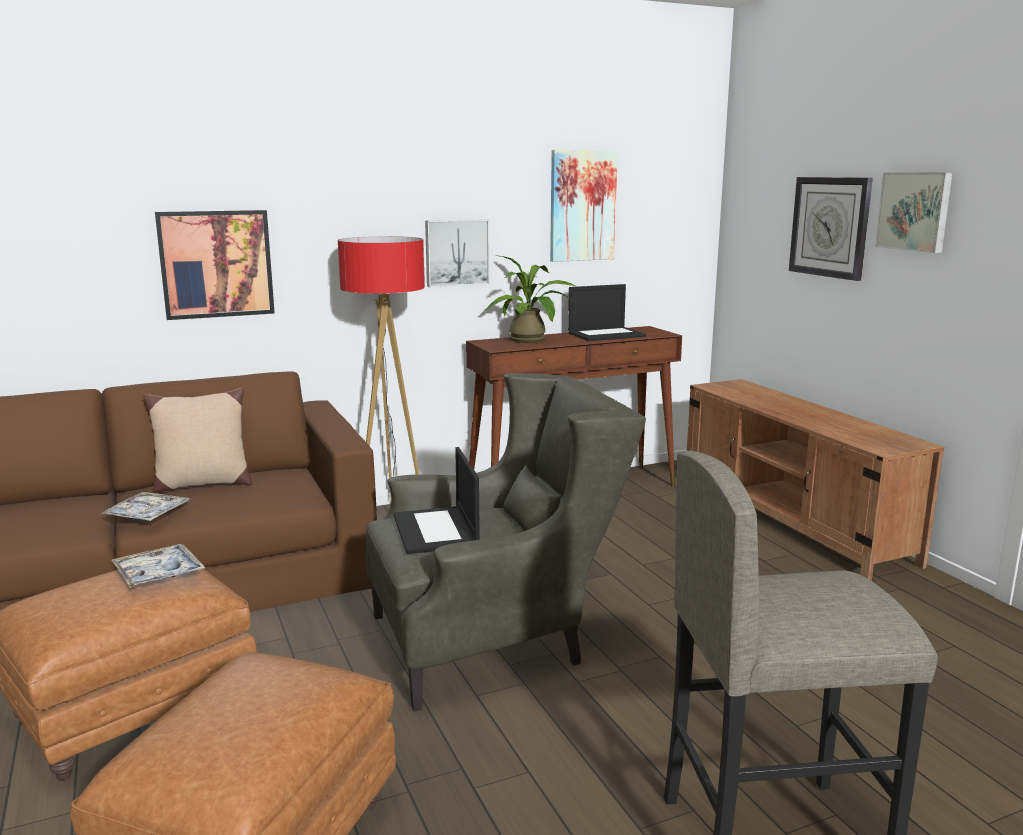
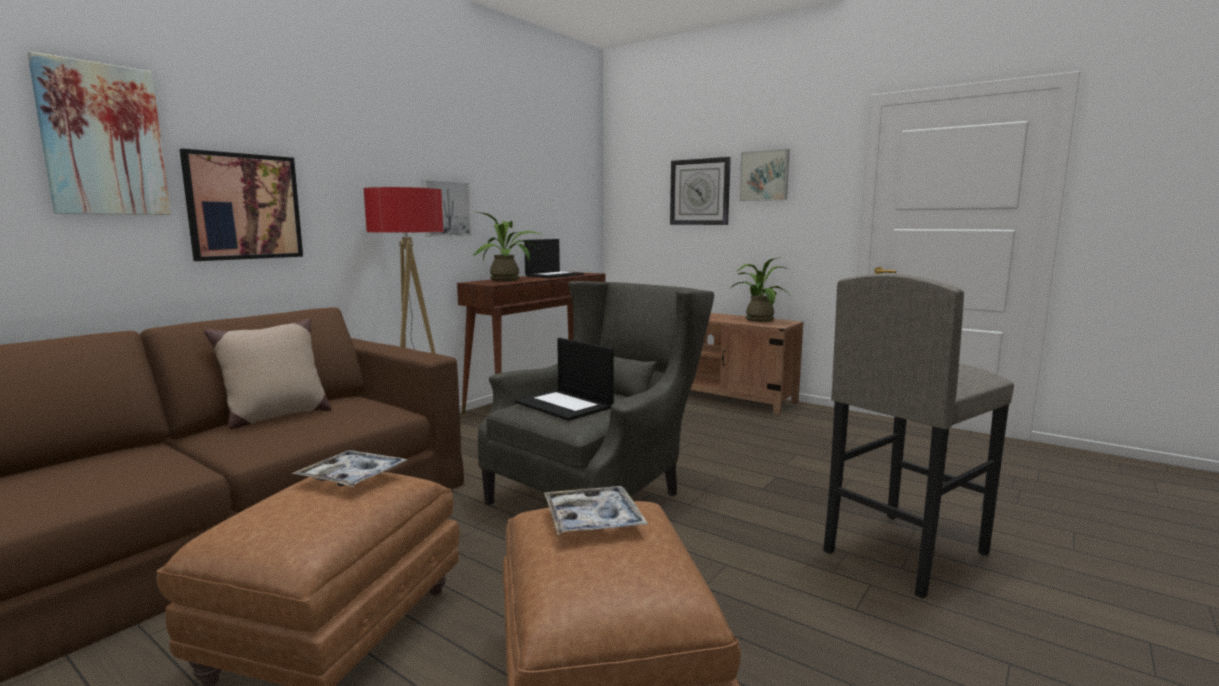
camera: 30 degrees left, 5 degrees down
tray [101,492,189,521] -> tray moved to [544,486,648,534]
picture [550,150,618,262] -> picture moved to [27,52,171,215]
none -> potted plant [729,258,793,322]

